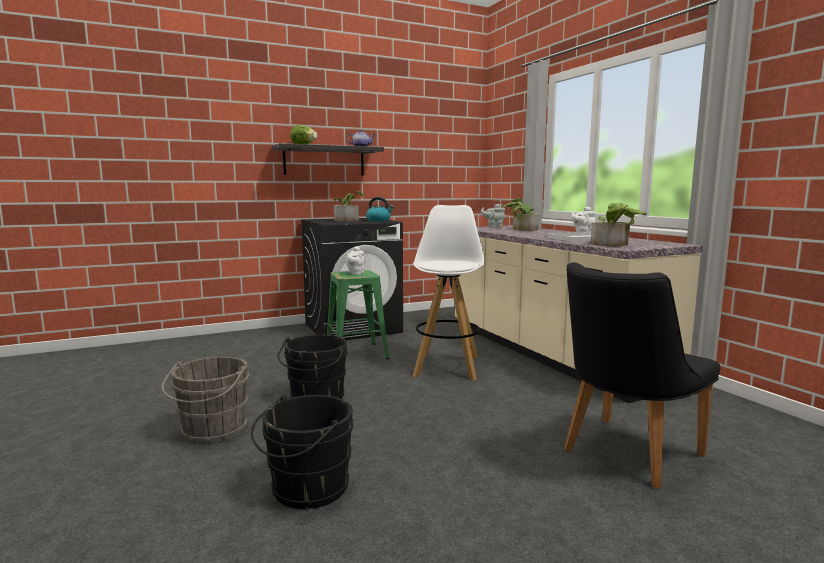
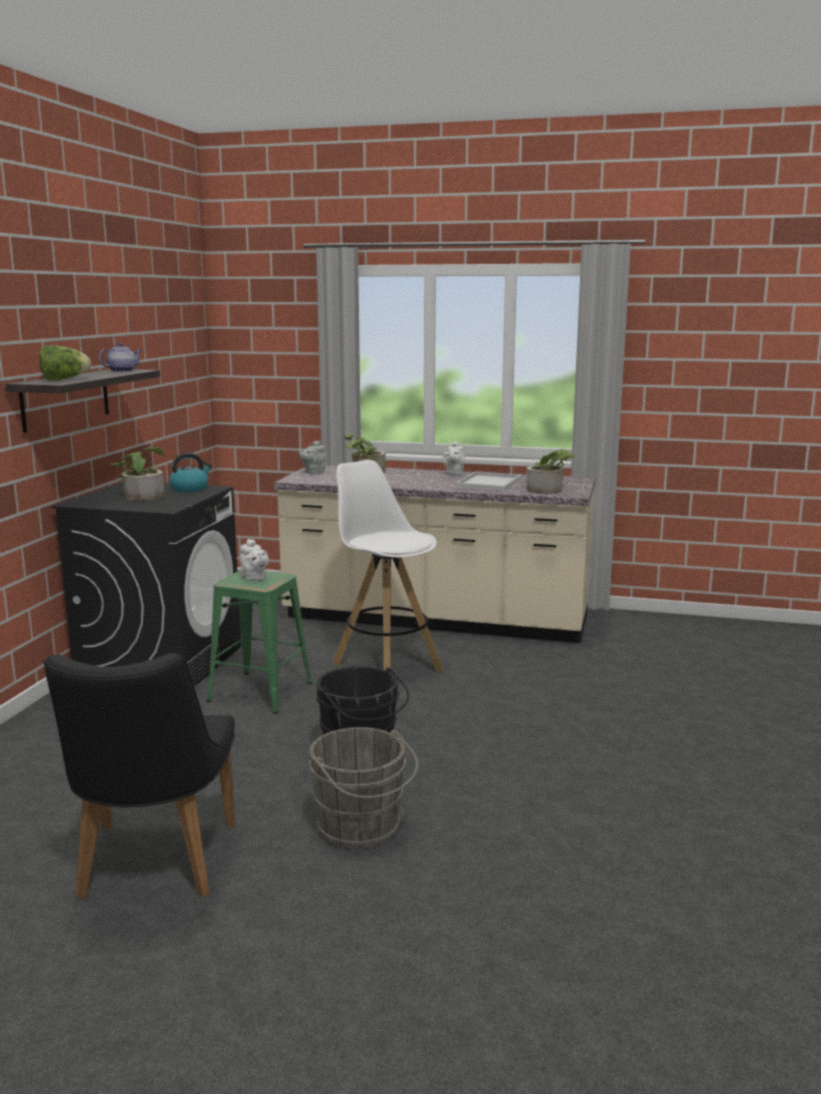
camera: 50 degrees left, 5 degrees up
black bucket [251,395,354,509] -> none
black chair [565,262,720,488] -> black chair moved to [44,653,235,899]

